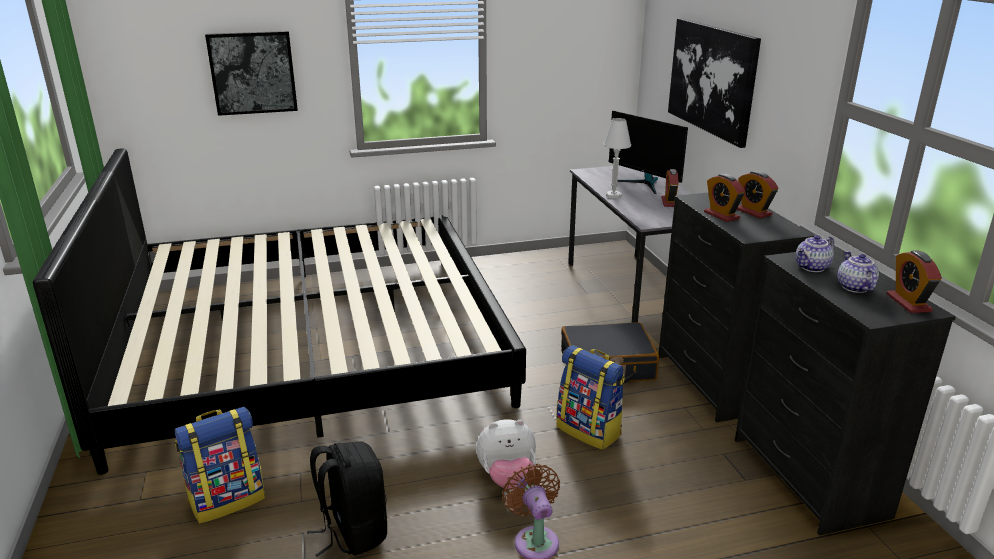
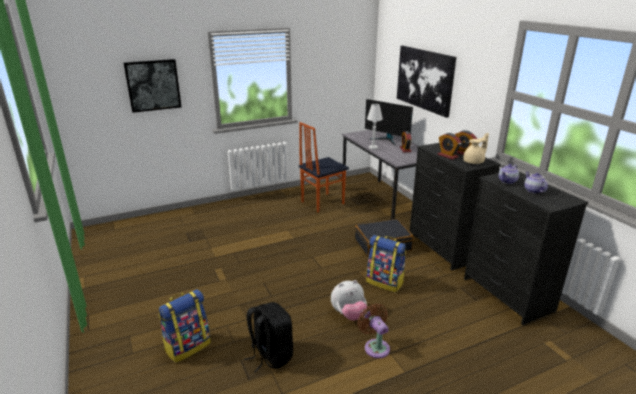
camera: 10 degrees left, 0 degrees up
bed [33,148,526,475] -> none
alarm clock [887,250,942,313] -> none
none -> chair [299,122,349,212]
none -> beige teapot [463,133,489,164]

